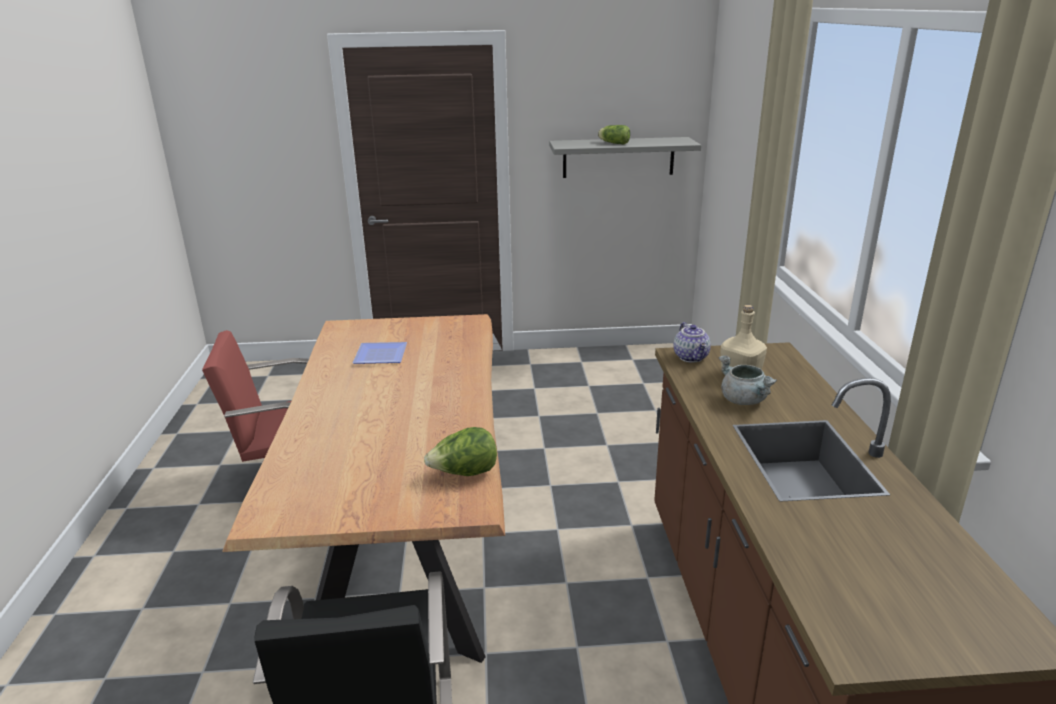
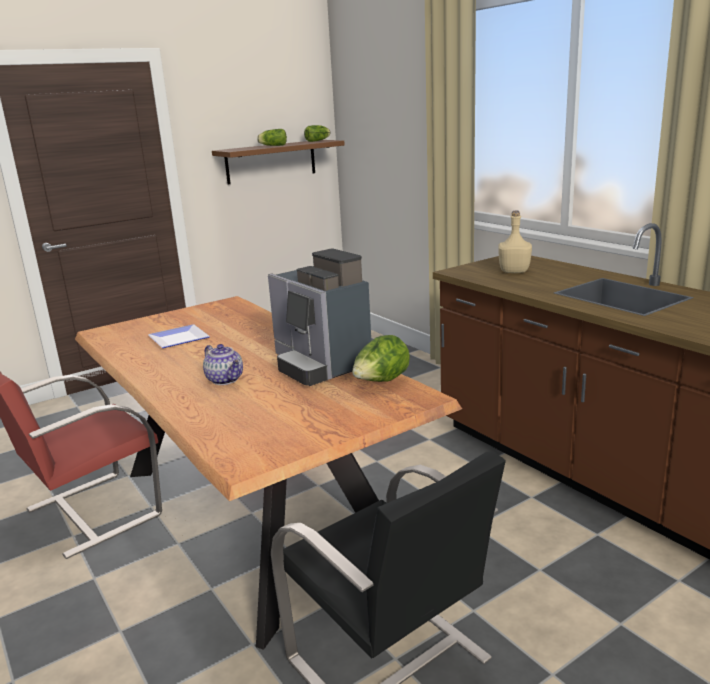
camera: 30 degrees left, 5 degrees down
grey shelf [549,137,701,178] -> brown shelf [212,140,345,184]
teapot [674,322,711,363] -> teapot moved to [203,344,243,385]
grey cooking pot [718,355,777,405] -> none
none -> coffee machine [268,249,371,386]
none -> lettuce [304,125,331,142]

